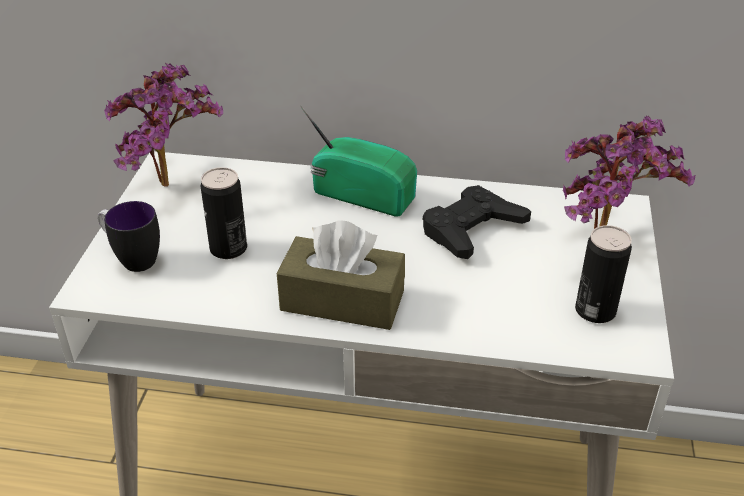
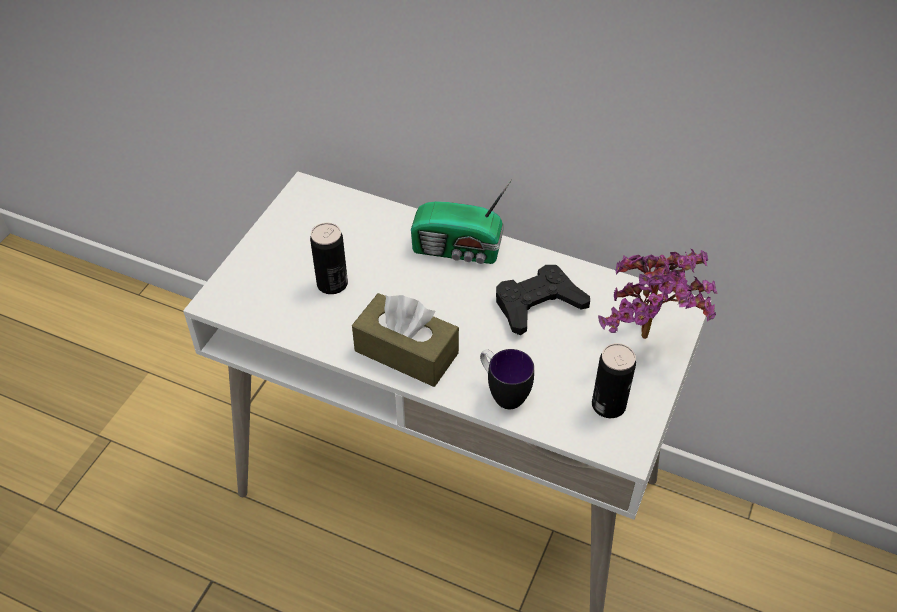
camera: 15 degrees right, 10 degrees up
mug [98,201,160,272] -> mug moved to [480,349,534,409]
potted plant [104,63,223,187] -> none
radio [301,106,417,217] -> radio turned 150 degrees clockwise [411,179,512,264]

